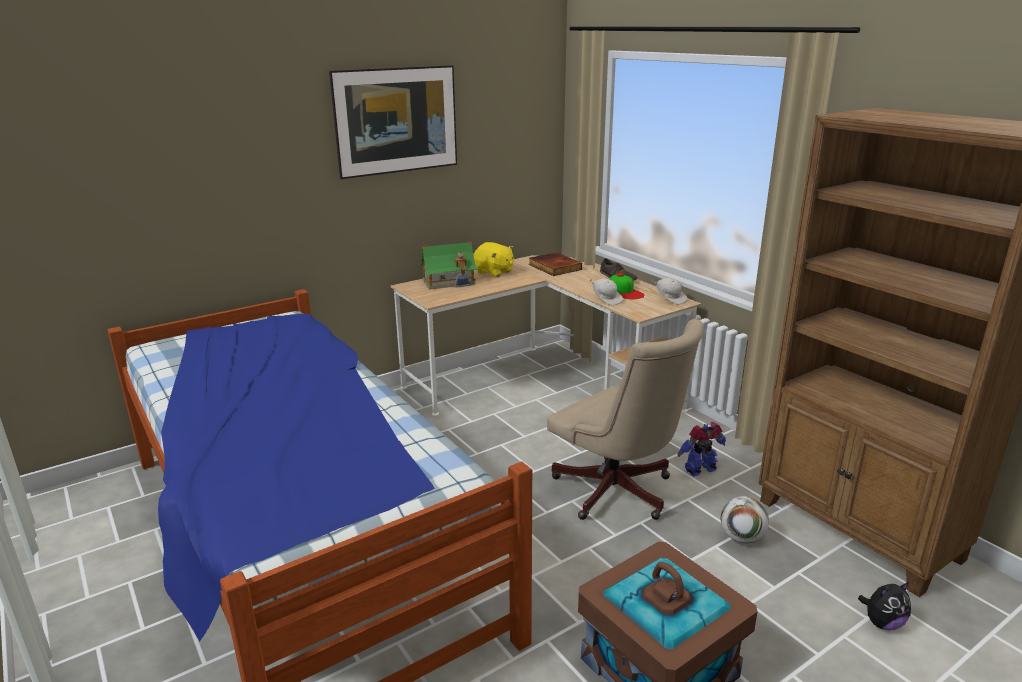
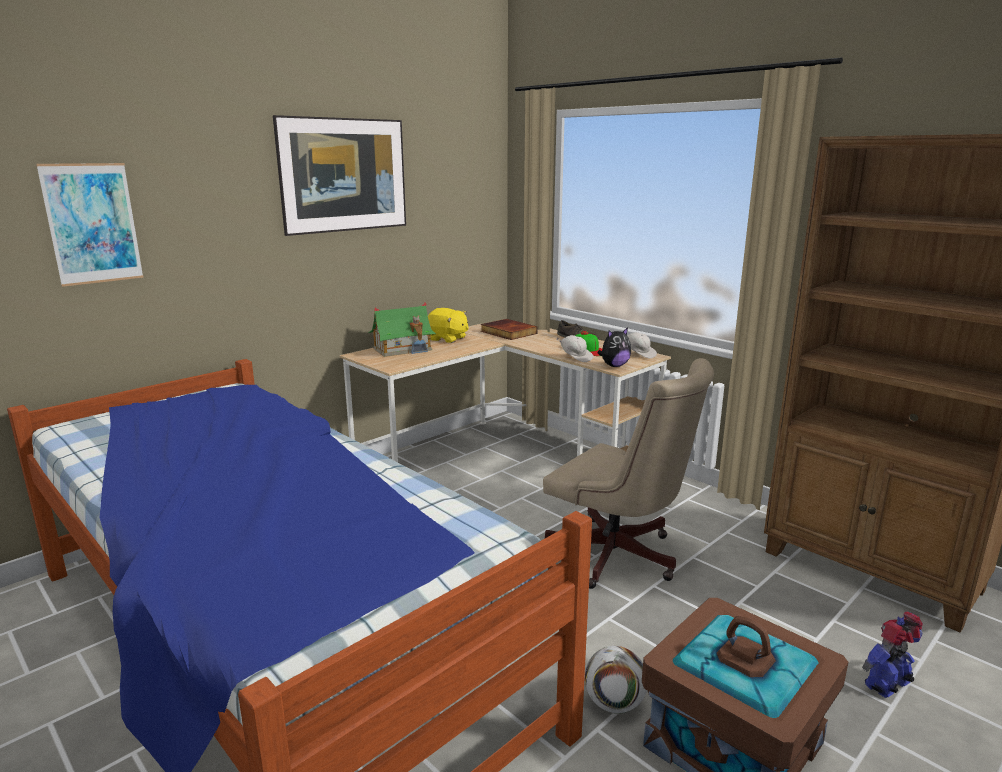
camera: 10 degrees left, 5 degrees down
toy robot [677,422,726,476] -> toy robot moved to [862,612,923,698]
football [721,496,769,543] -> football moved to [585,646,647,714]
plush toy [858,582,911,631] -> plush toy moved to [598,328,631,367]
none -> picture [36,163,144,287]

